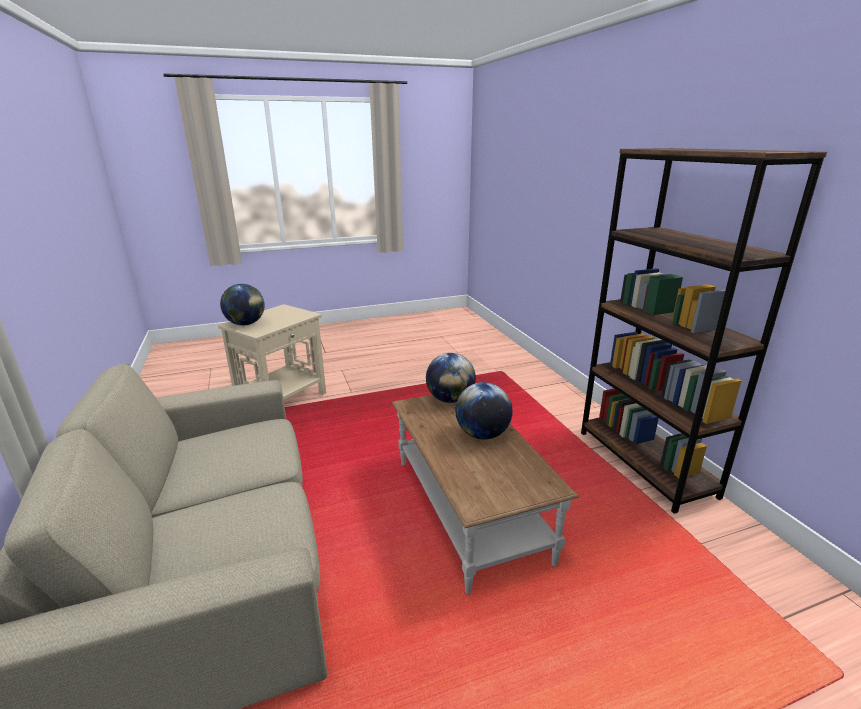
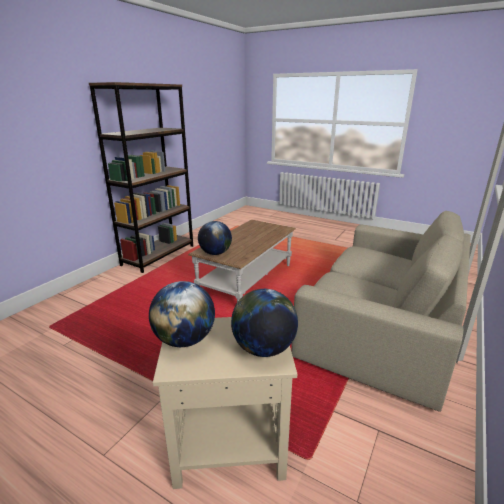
camera: 130 degrees left, 0 degrees up
globe [455,382,513,440] -> globe moved to [149,281,215,347]

